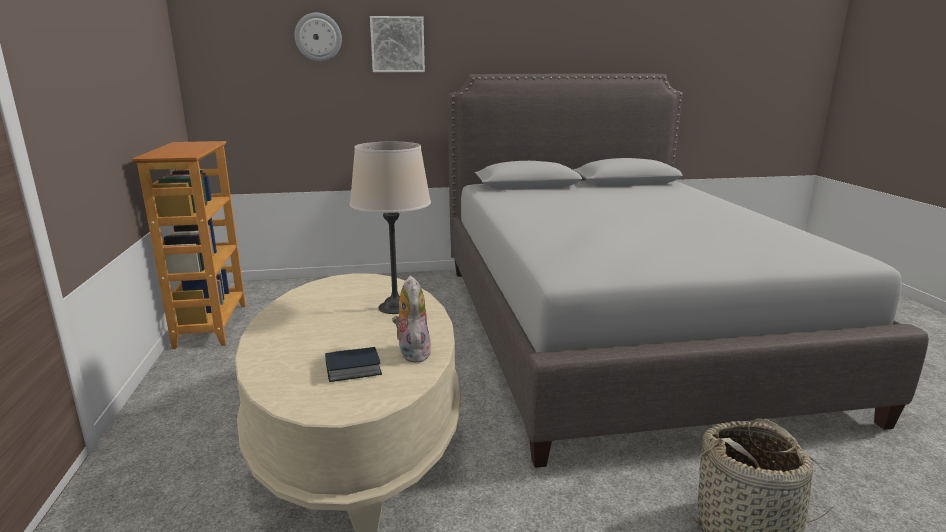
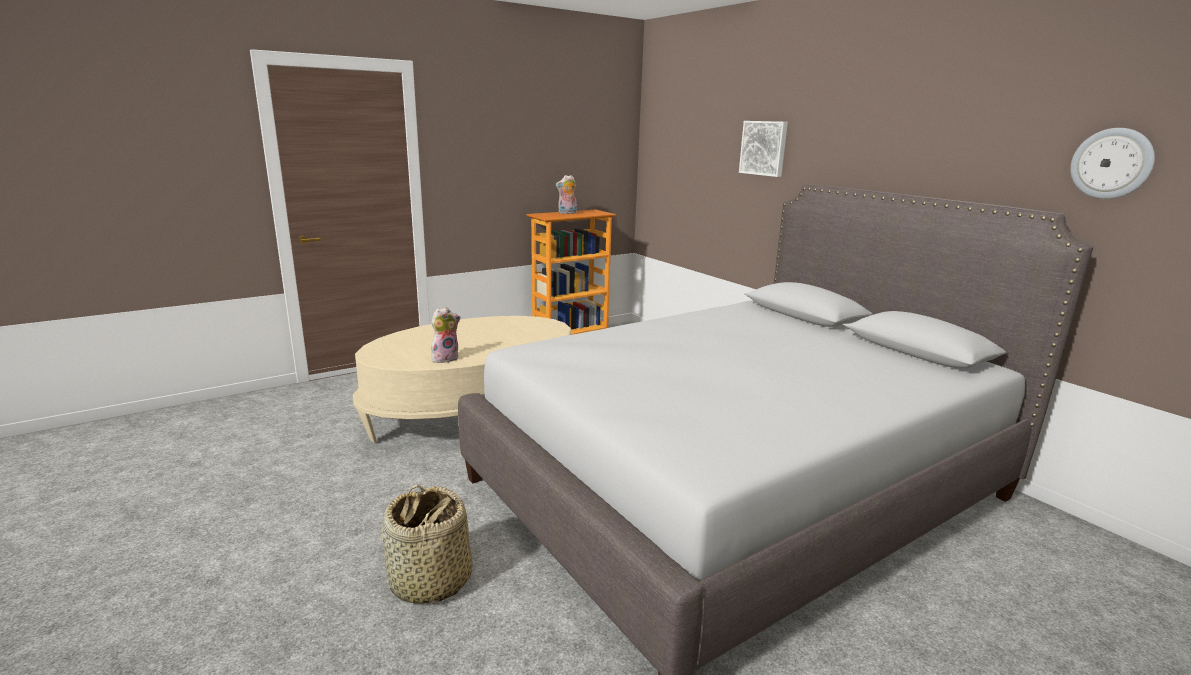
camera: 65 degrees right, 0 degrees up
wall clock [295,13,342,62] -> wall clock moved to [1070,128,1155,199]
book [325,347,382,382] -> none
beige table lamp [350,142,431,314] -> none
none -> plush toy [556,175,577,214]

